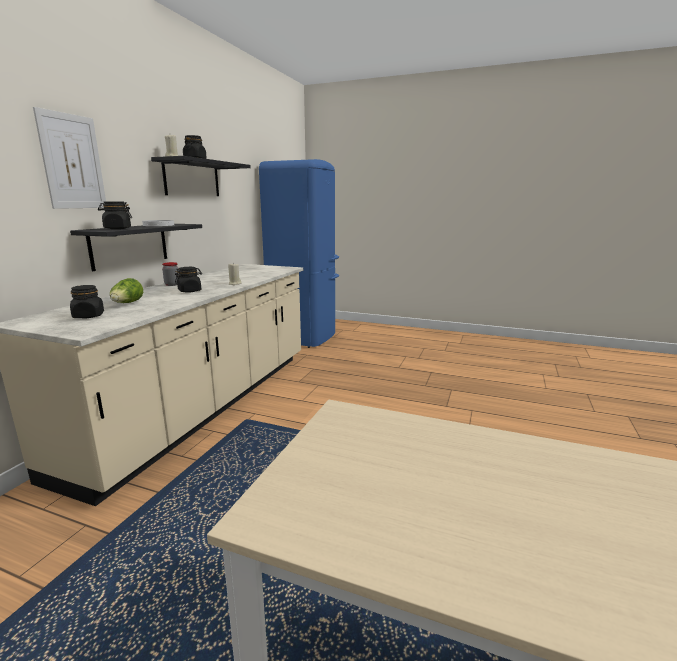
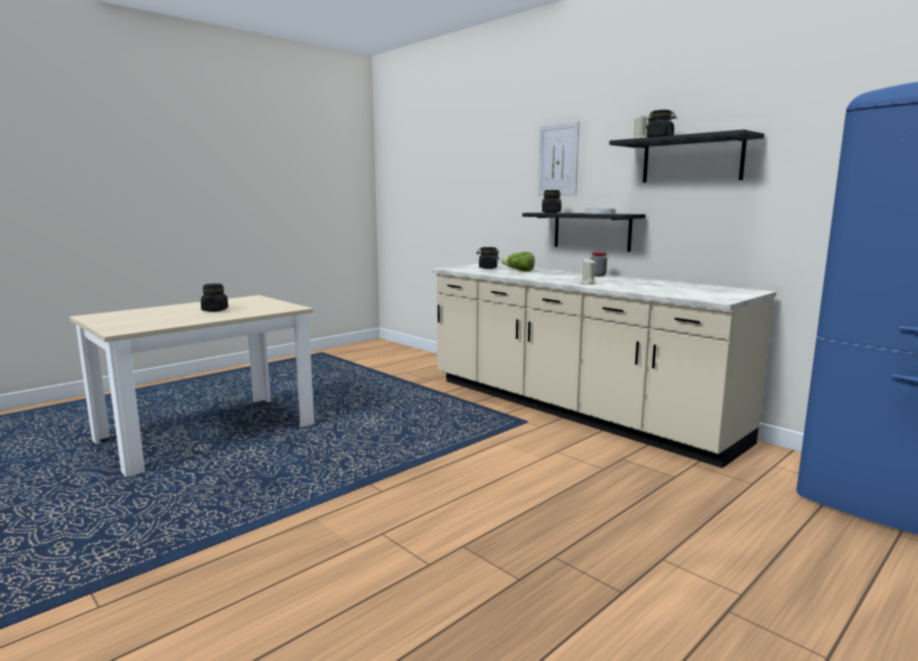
camera: 115 degrees right, 5 degrees down
black jar [175,267,202,293] -> black jar moved to [201,284,228,312]

